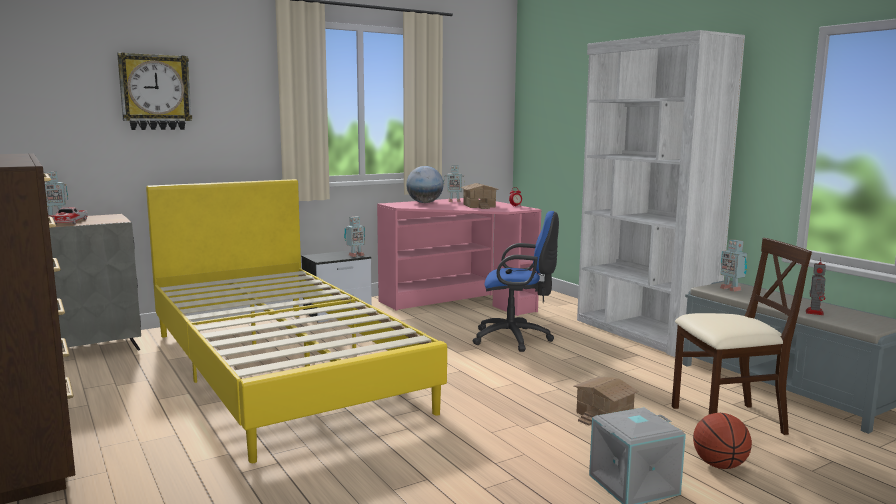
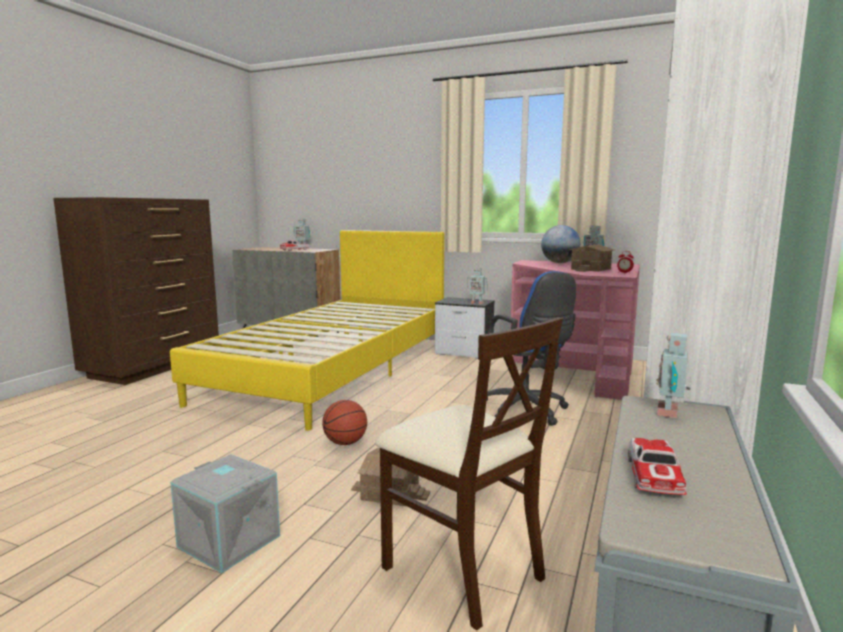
camera: 55 degrees right, 0 degrees up
wall clock [117,53,192,130] -> none
basketball [693,413,752,469] -> basketball moved to [322,400,367,445]
toy robot [806,258,826,315] -> toy car [628,438,687,495]

